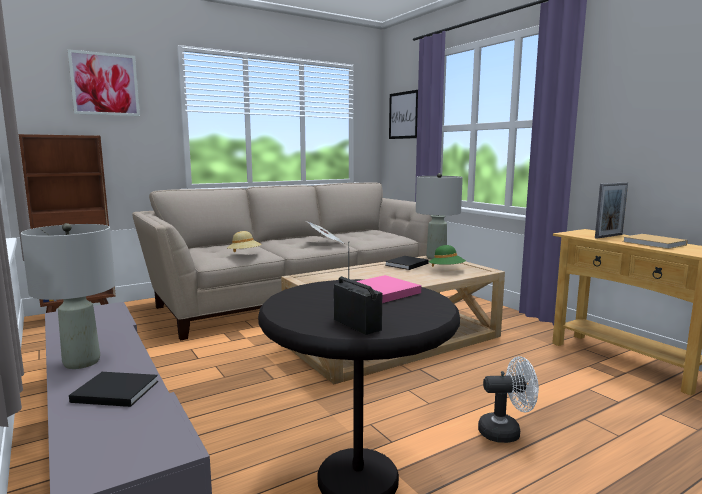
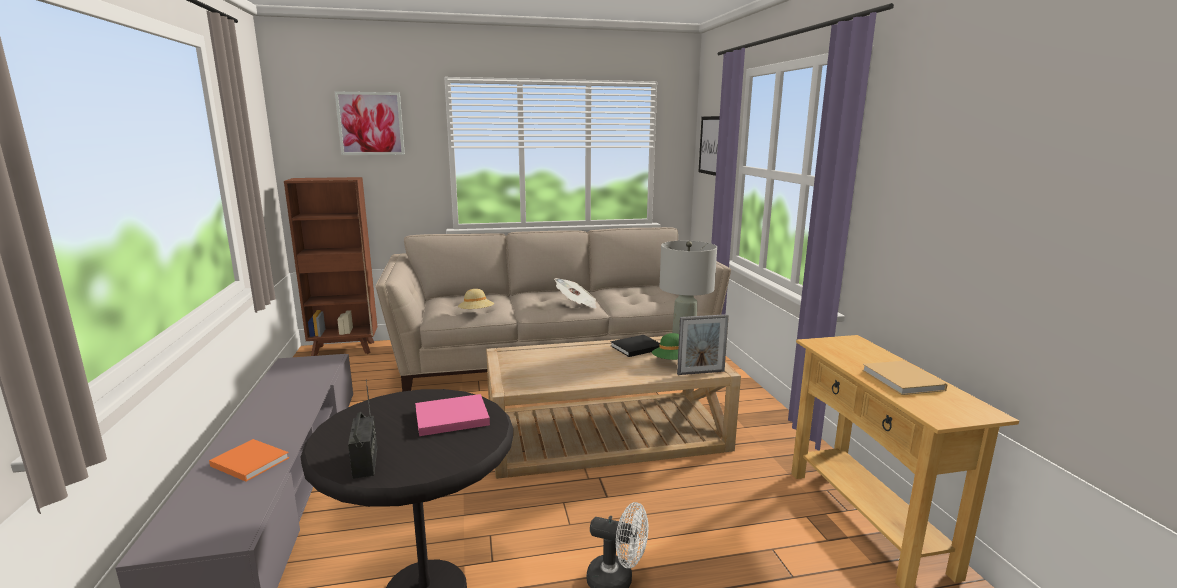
camera: 20 degrees right, 5 degrees up
grey table lamp [21,223,115,369] -> none
black book [69,372,158,407] -> orange book [209,439,289,481]
picture frame [595,182,628,239] -> picture frame moved to [677,314,729,375]

